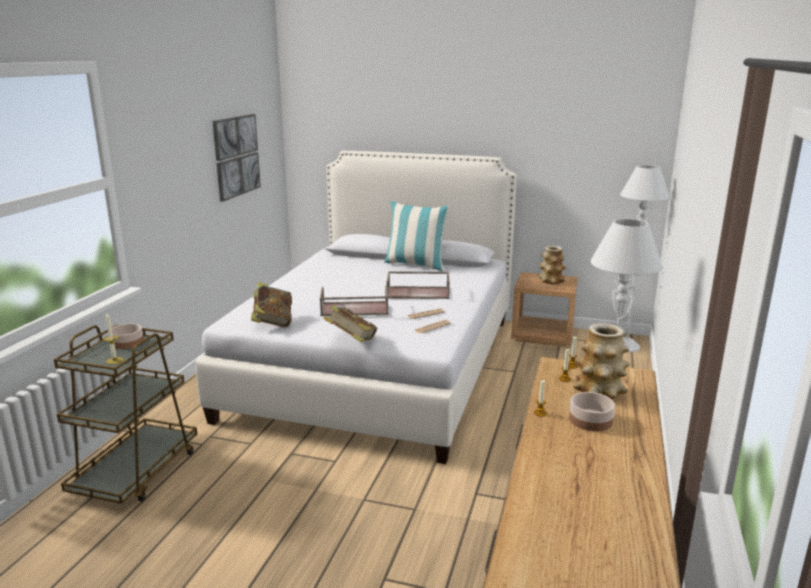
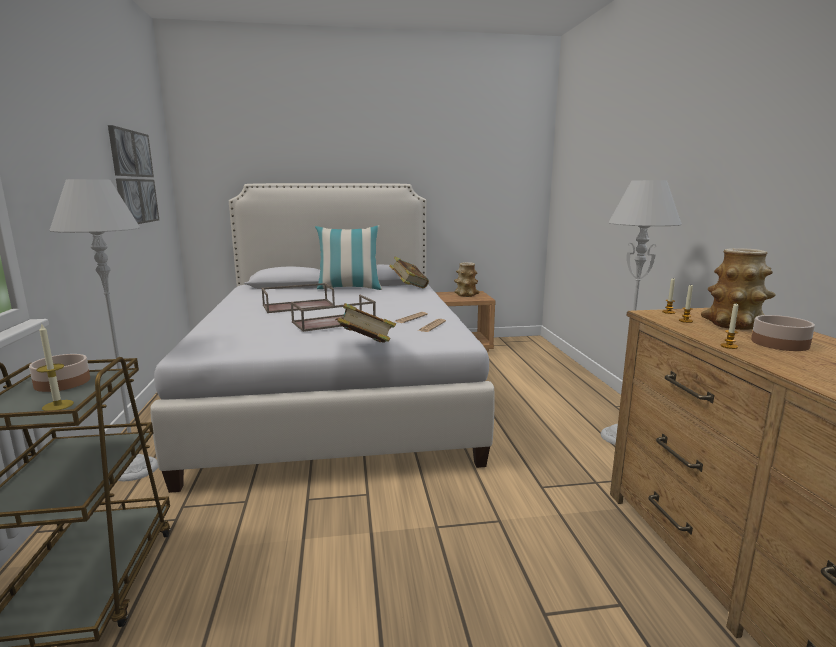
camera: 25 degrees left, 5 degrees down
book [251,282,292,327] -> book moved to [389,257,429,288]
brown tray [387,271,450,299] -> brown tray moved to [261,283,335,313]
grey floor lamp [620,165,670,352] -> grey floor lamp moved to [49,179,158,481]

